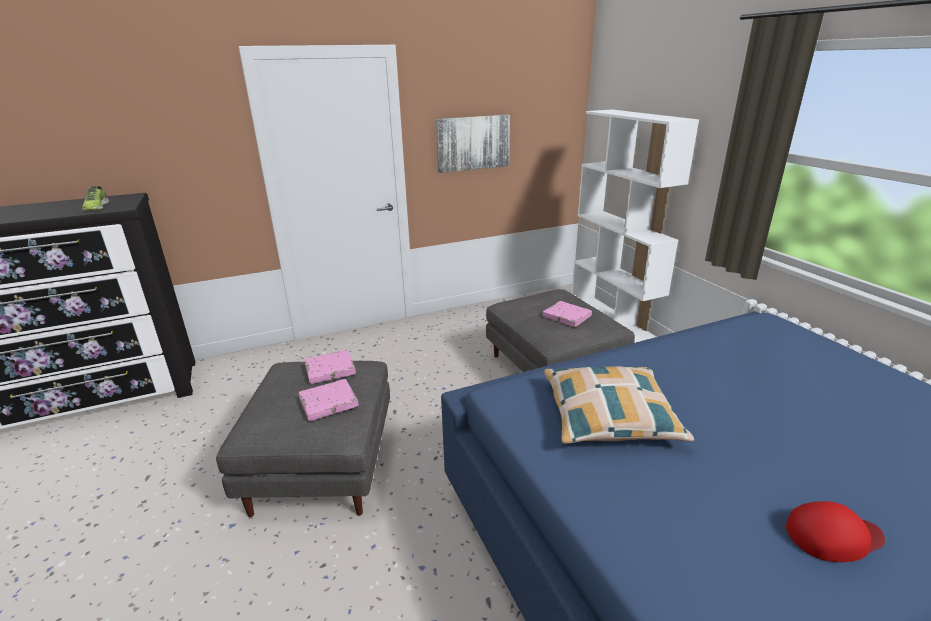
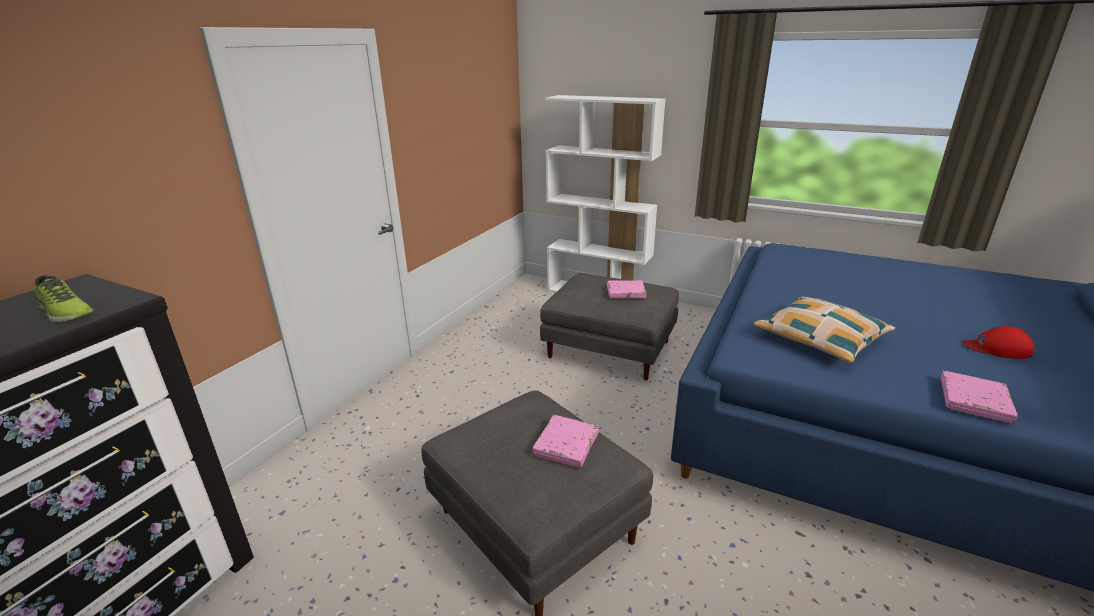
camera: 40 degrees left, 0 degrees up
pink book [305,350,356,384] -> pink book moved to [941,371,1018,424]
picture [436,115,510,173] -> none
red cap [786,501,885,562] -> red cap turned 120 degrees counterclockwise [962,326,1034,359]

